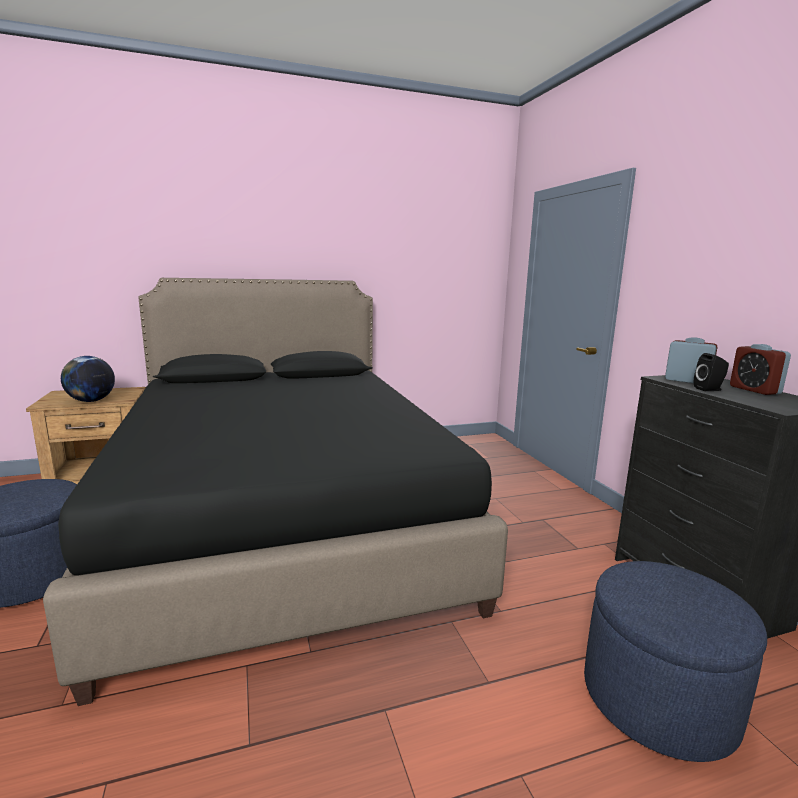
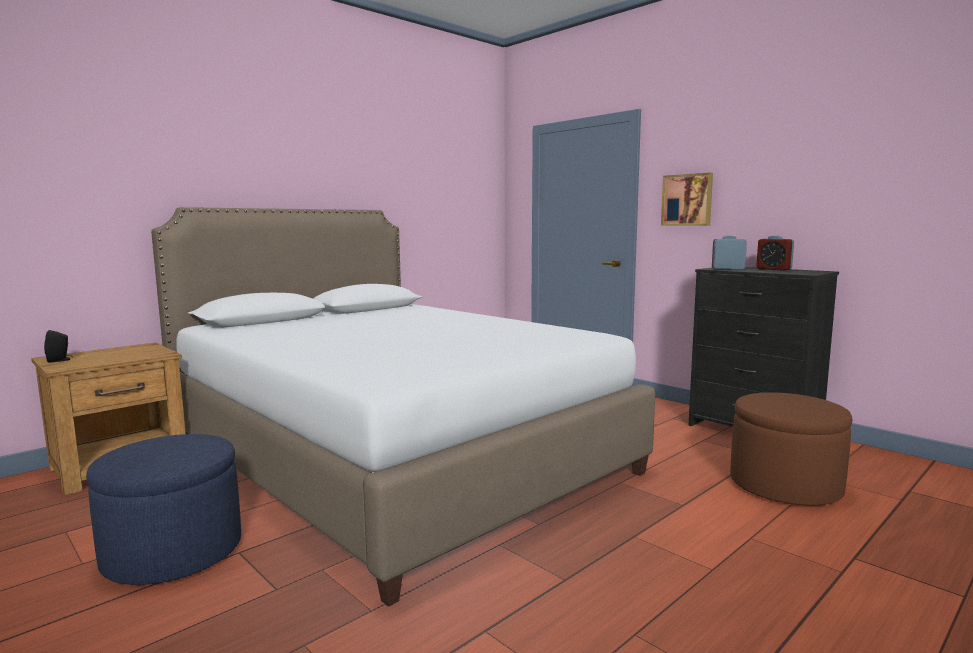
camera: 25 degrees left, 5 degrees down
black bed [43,278,508,706] -> white bed [151,207,655,607]
globe [61,356,115,402] -> none
blue ottoman [584,561,767,762] -> brown ottoman [730,392,853,506]
black speaker [694,353,729,391] -> black speaker moved to [44,330,73,363]
none -> picture [661,173,713,226]

